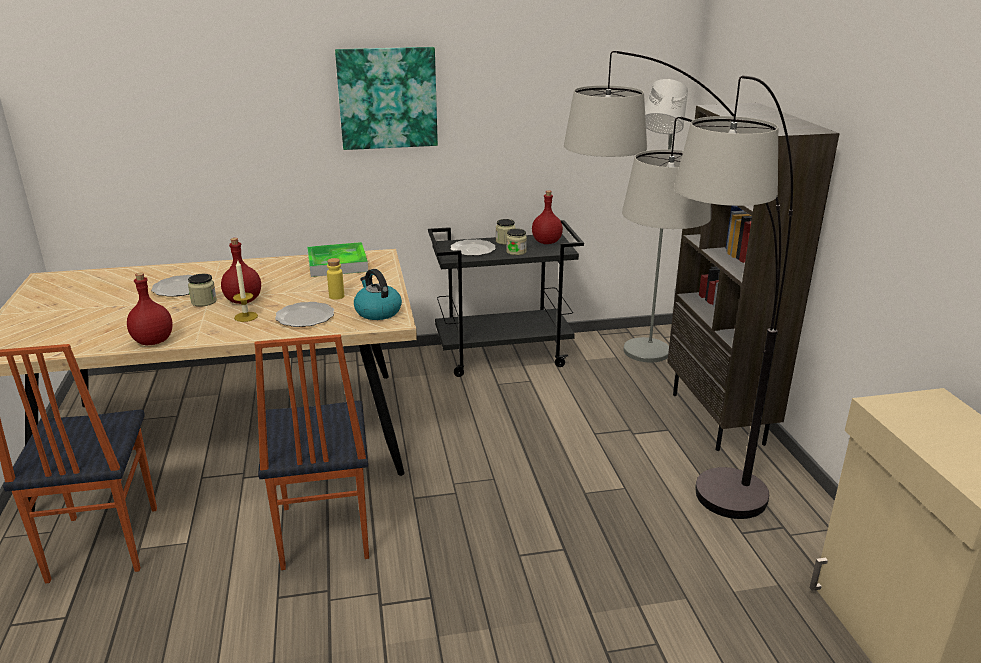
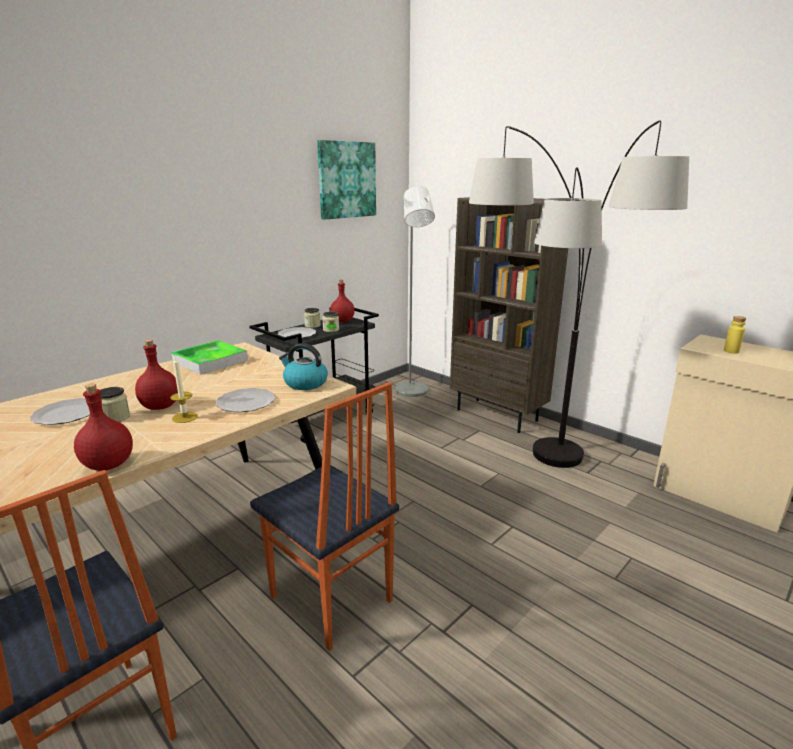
camera: 35 degrees left, 5 degrees down
yellow bottle [327,258,344,300] -> yellow bottle moved to [724,316,746,353]
picture [335,47,438,150] -> picture moved to [317,140,376,220]

